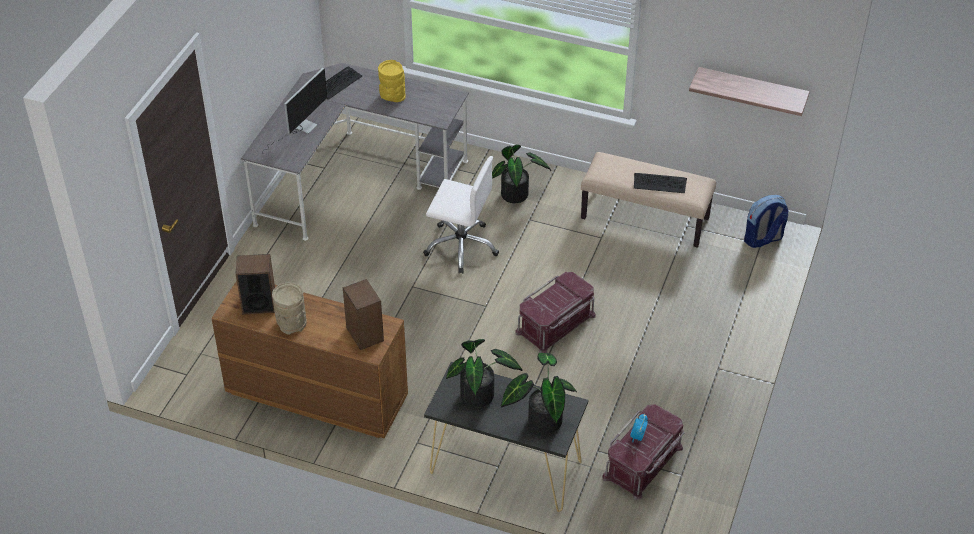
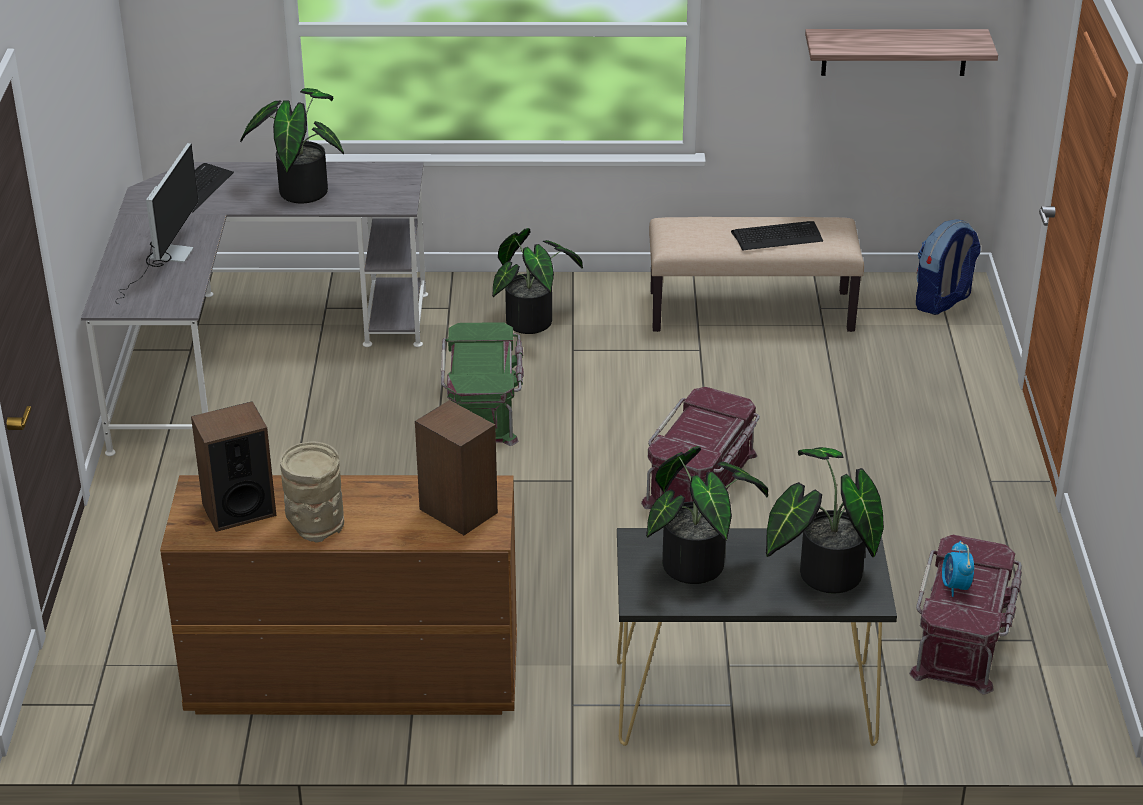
camera: 20 degrees left, 10 degrees down
yellow vase [378,60,405,102] -> potted plant [240,88,344,203]
white office chair [423,156,499,274] -> green storage box [441,322,524,446]

